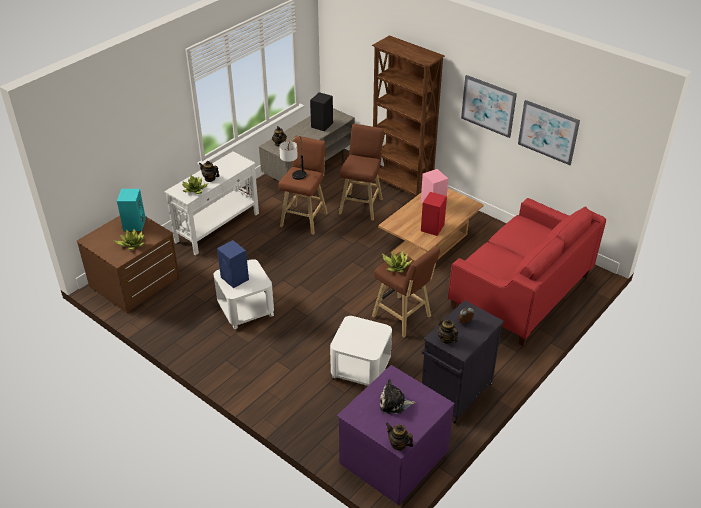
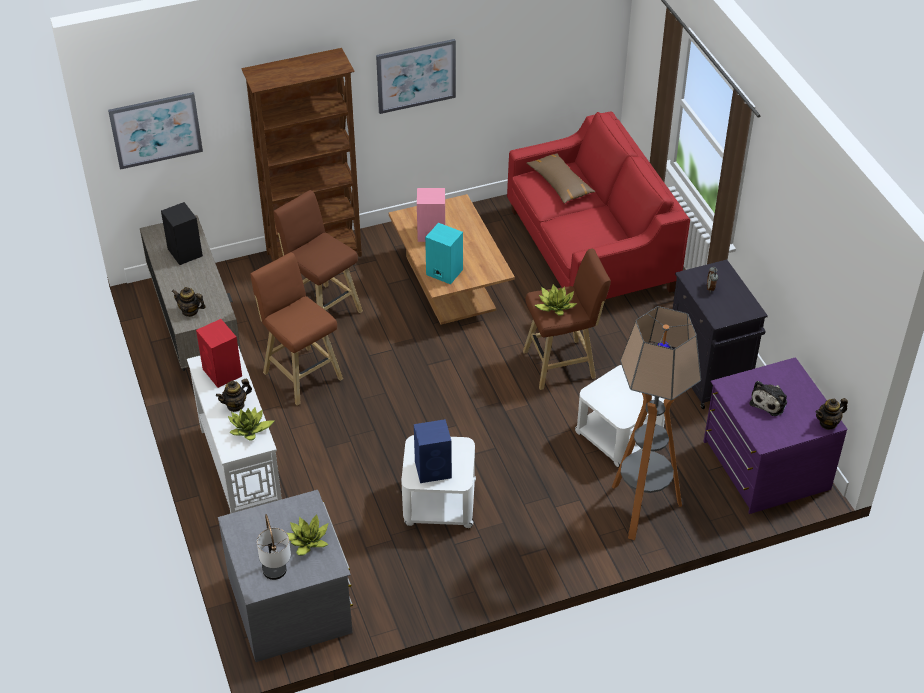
camera: 60 degrees left, 5 degrees up
brown dresser [76,216,180,314] -> grey dresser [218,490,353,662]
turquoise speaker [117,189,146,231] -> turquoise speaker moved to [425,223,463,285]
table lamp [279,136,307,180] -> table lamp moved to [257,514,291,580]
red speaker [421,192,447,236] -> red speaker moved to [196,319,242,388]
teapot [438,317,458,344] -> none
picture [518,100,580,165] -> picture moved to [108,92,203,170]
none -> brown pillow [527,153,595,204]
none -> floor lamp [612,306,701,540]

